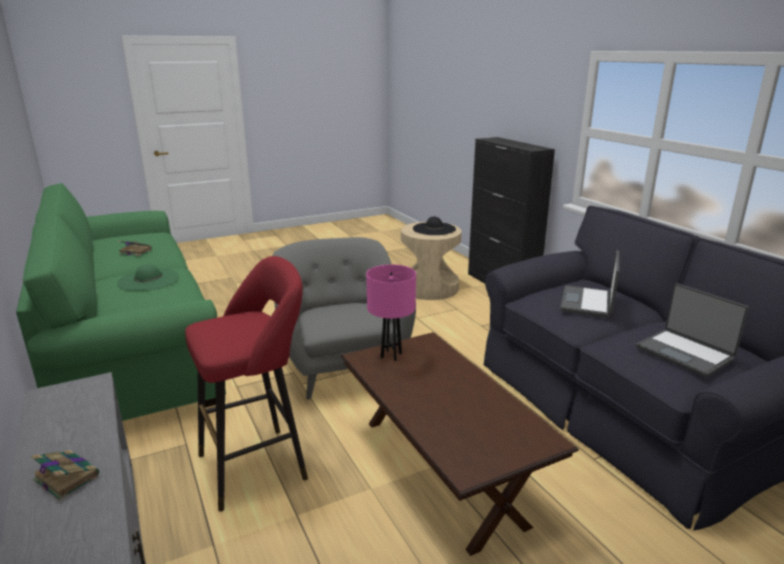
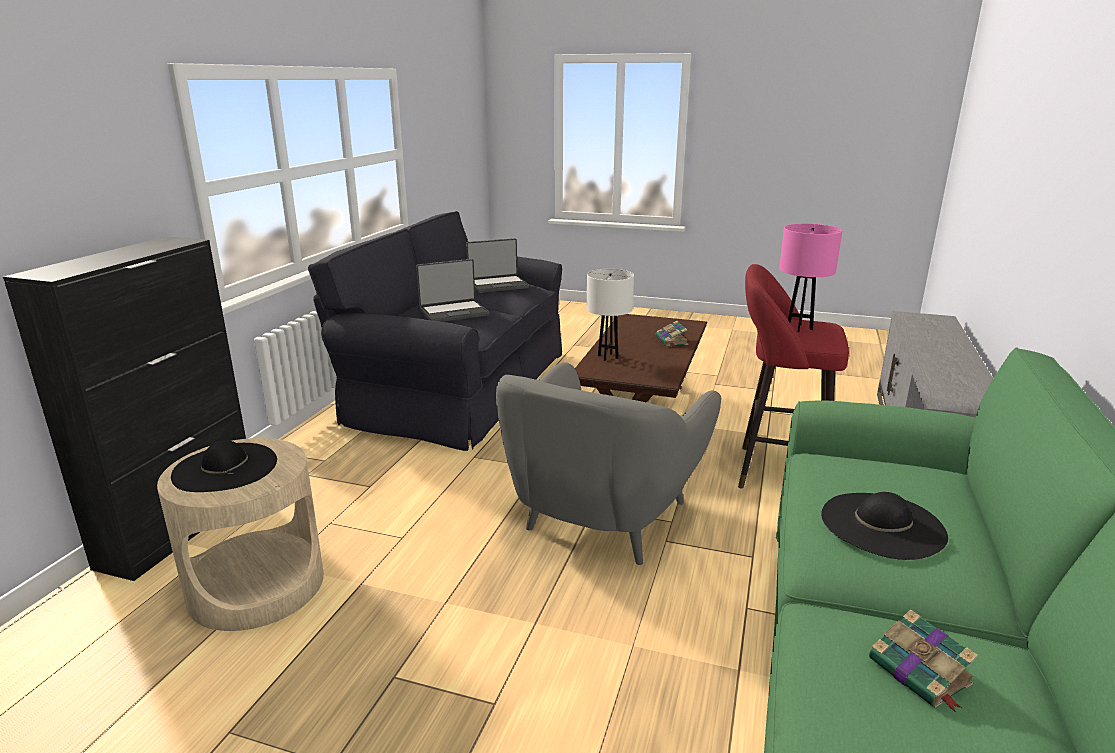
camera: 135 degrees left, 0 degrees up
book [31,450,99,500] -> book moved to [656,321,689,347]
green hat [117,264,179,291] -> black hat [821,492,948,560]
pink table lamp [366,264,416,361] -> pink table lamp moved to [779,224,842,332]
laptop [636,283,749,377] -> laptop turned 60 degrees clockwise [466,238,529,293]
none -> white table lamp [587,269,634,361]

